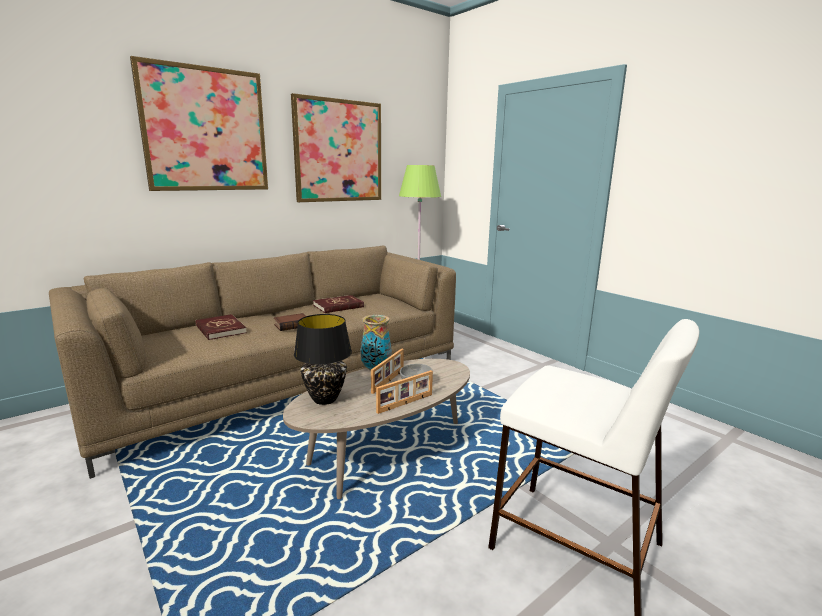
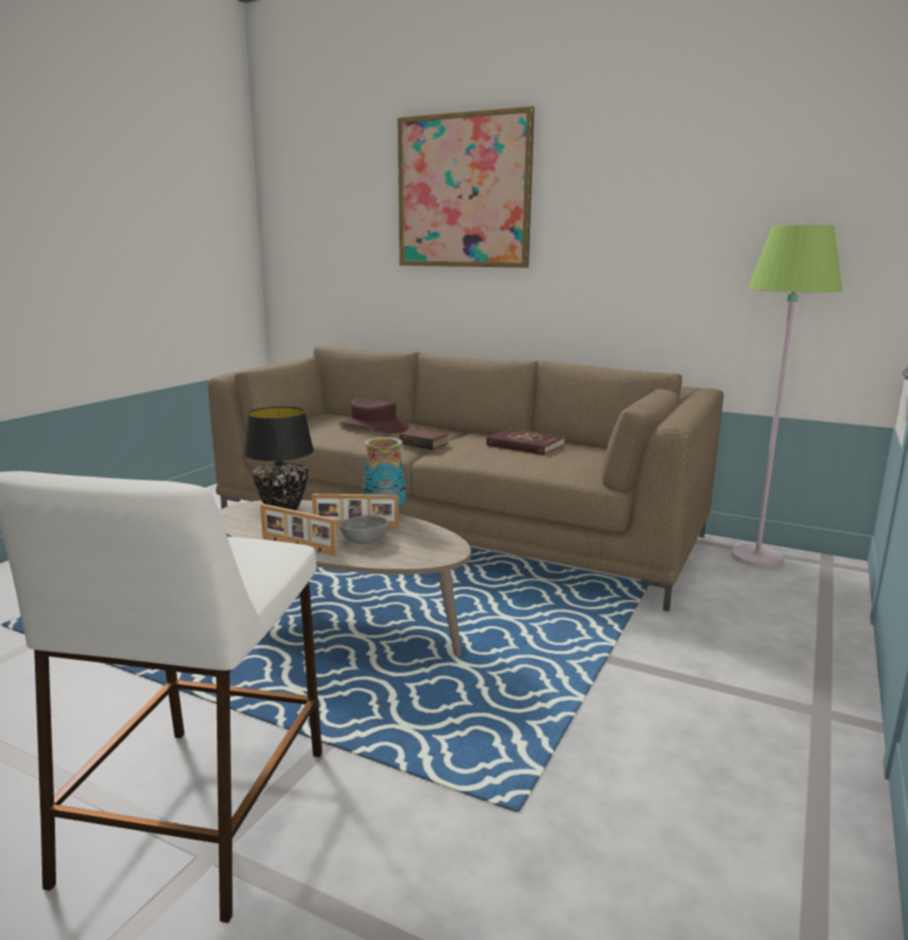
camera: 65 degrees right, 0 degrees up
red book [195,314,247,340] -> brown hat [338,398,409,433]
picture [291,93,381,202] -> none

